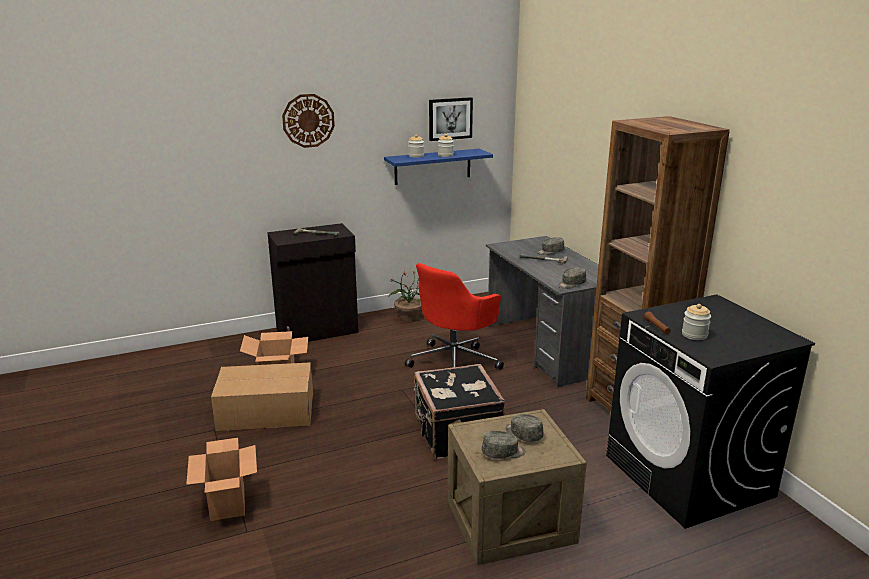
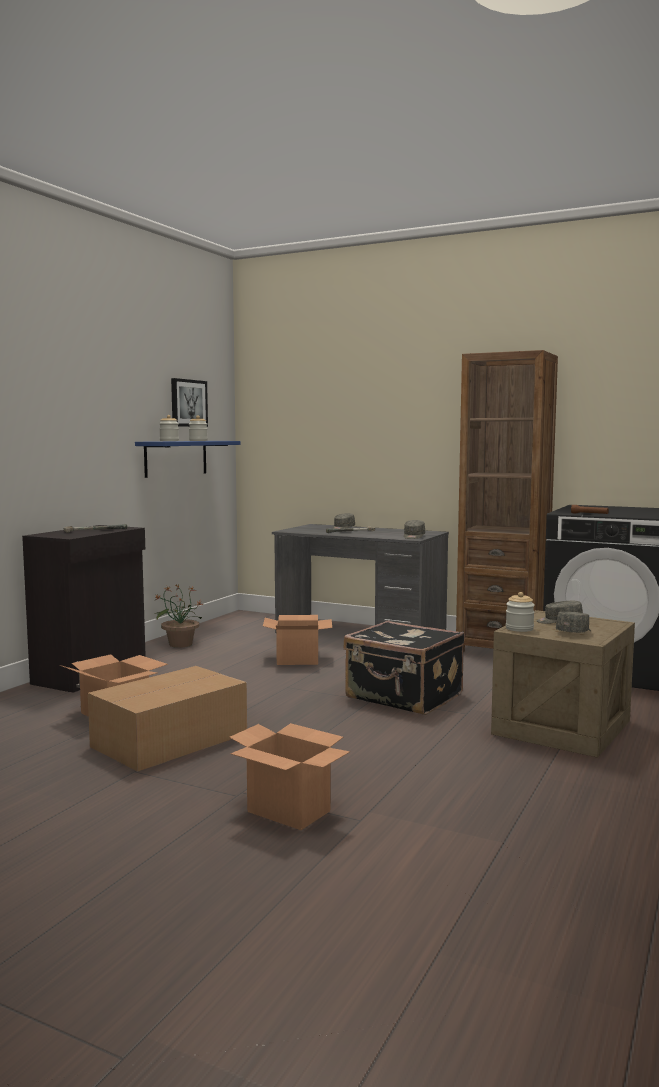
camera: 40 degrees left, 15 degrees down
wall clock [282,94,335,148] -> none
red office chair [405,263,504,370] -> cardboard box [263,615,332,665]
jar [682,304,711,340] -> jar moved to [506,592,535,632]

